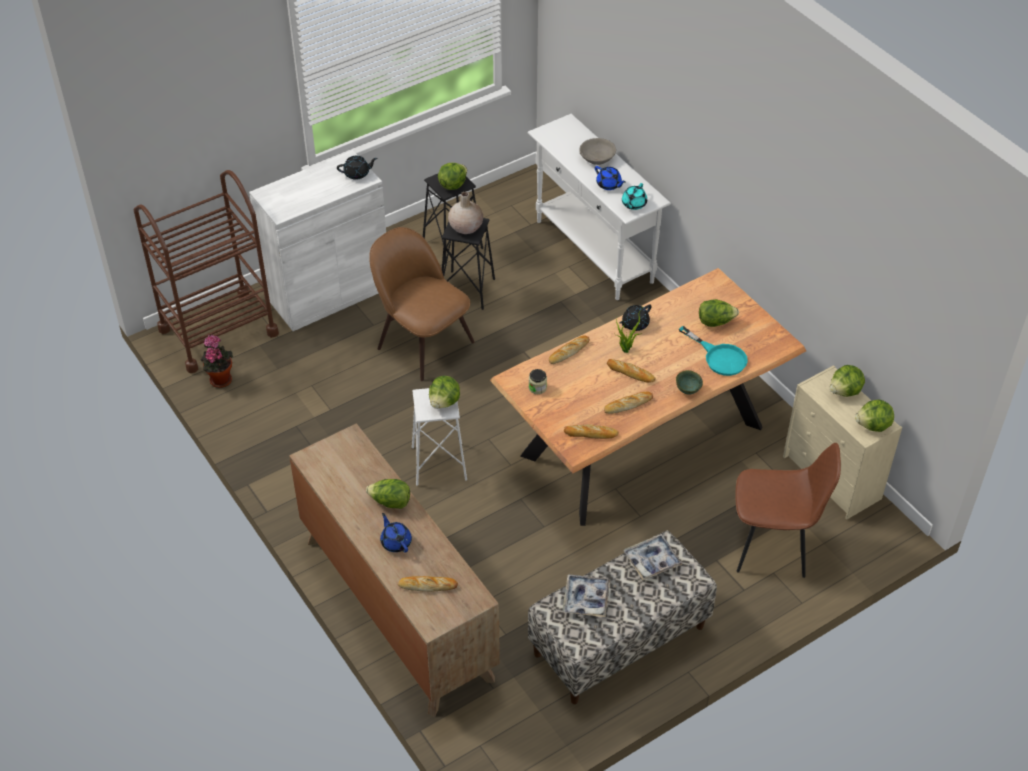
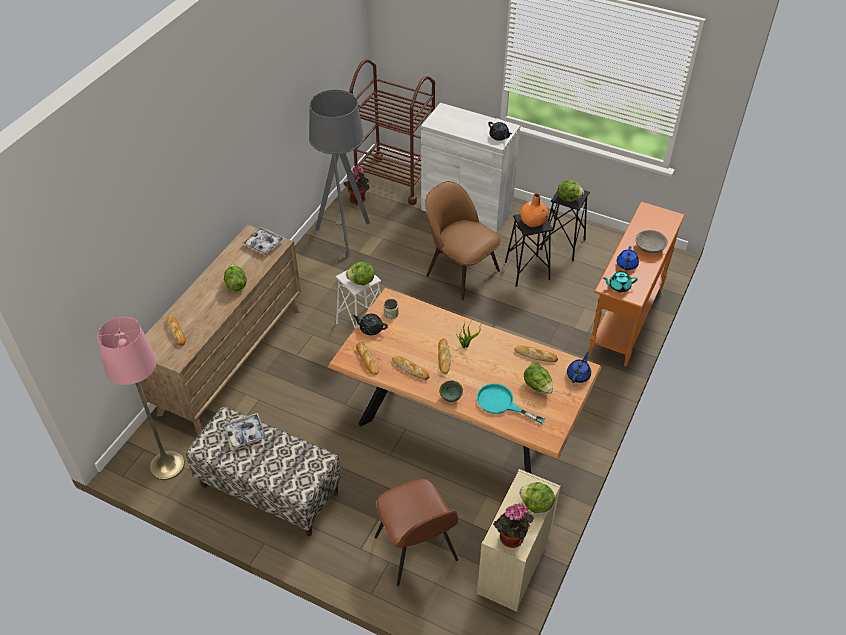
camera: 60 degrees right, 0 degrees up
brown chair [369,227,475,381] -> brown chair turned 60 degrees counterclockwise [425,181,501,300]
blue teapot [380,513,412,552] -> blue teapot moved to [567,352,591,383]
beige vase [448,192,483,234] -> orange vase [520,193,549,227]
white console table [528,114,671,300] -> orange console table [589,202,685,366]
bread [549,336,590,364] -> bread moved to [514,346,558,362]
black teapot [620,304,652,331] -> black teapot moved to [352,313,388,335]
tray [623,534,683,580] -> tray moved to [242,227,285,256]
turquoise frying pan [679,326,748,376] -> turquoise frying pan turned 105 degrees clockwise [477,383,545,424]
lettuce [855,400,894,432] -> potted plant [493,503,534,548]
none -> pink floor lamp [97,317,185,480]
none -> grey floor lamp [309,89,370,257]

